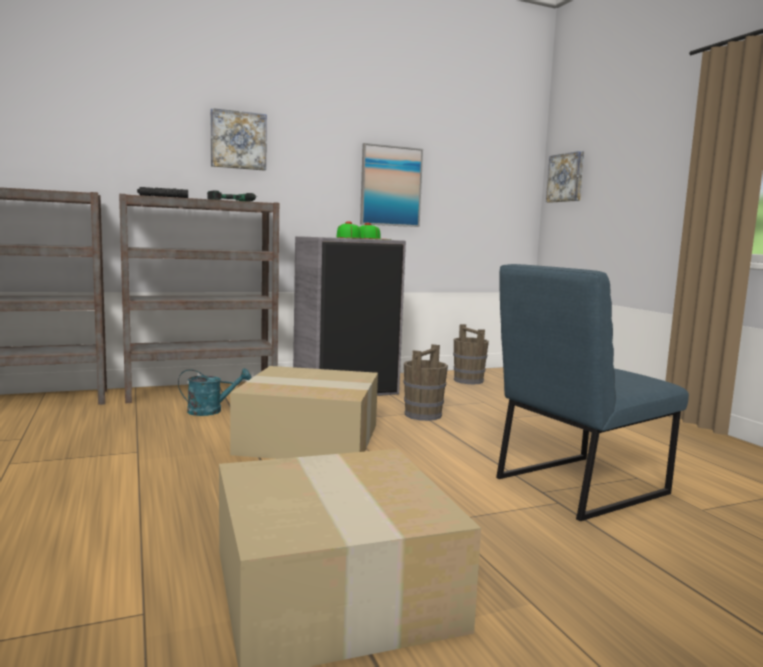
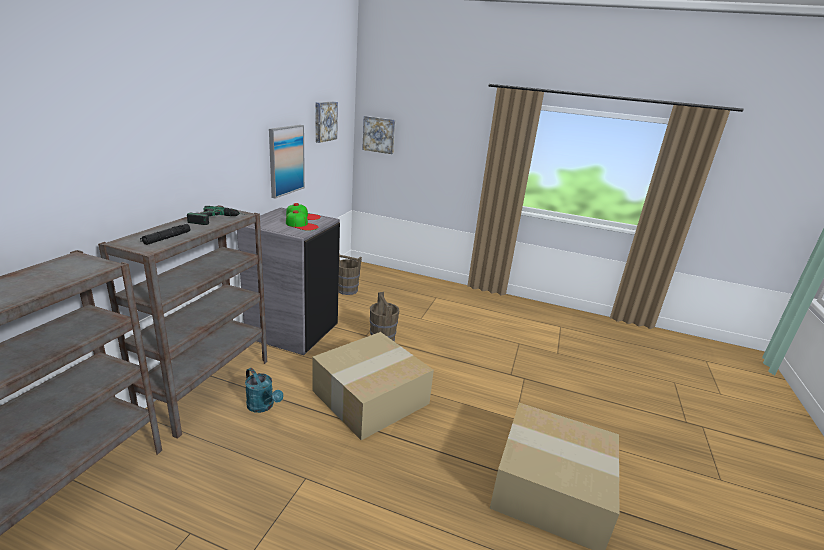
camera: 50 degrees left, 15 degrees up
turquoise watering can [178,368,252,416] -> turquoise watering can turned 105 degrees clockwise [245,368,283,413]
picture [211,108,267,171] -> picture moved to [315,102,338,143]
blue chair [496,264,689,521] -> none

